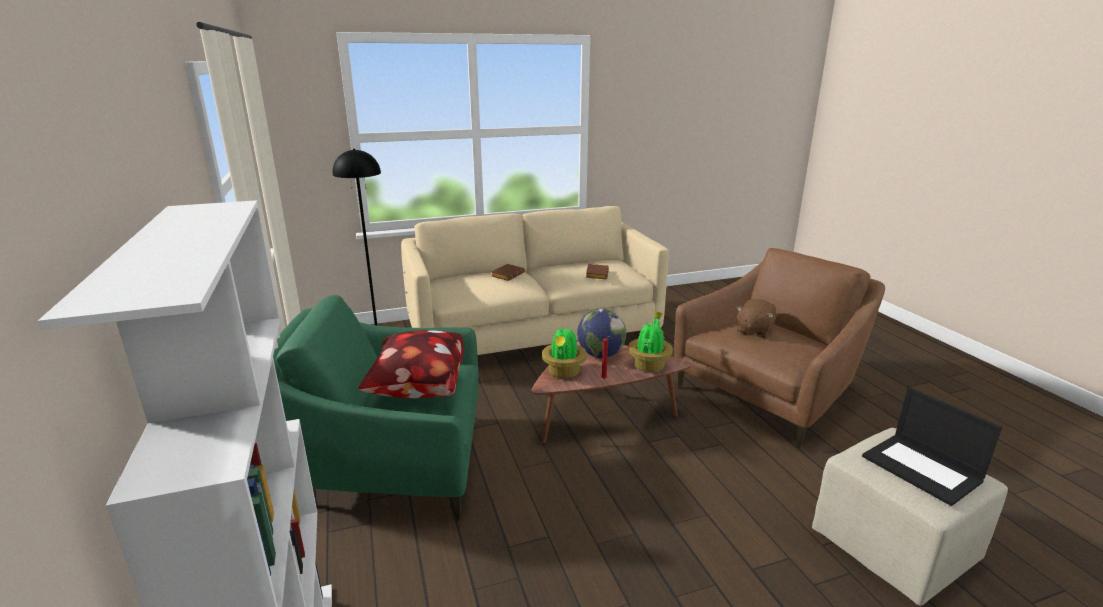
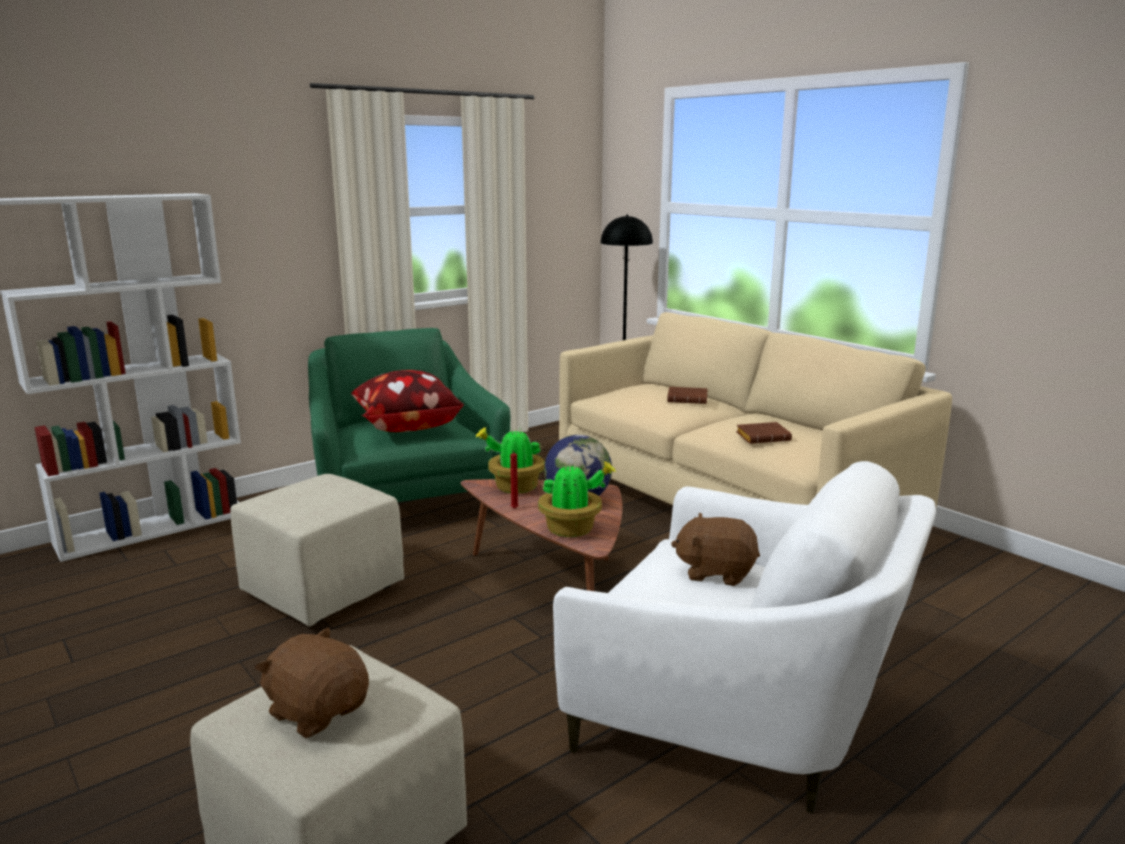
camera: 70 degrees right, 5 degrees down
brown armchair [674,248,885,449] -> white armchair [553,461,936,814]
laptop [862,387,1002,506] -> brown plush toy [255,627,369,738]
none -> beige ottoman [230,474,404,627]

